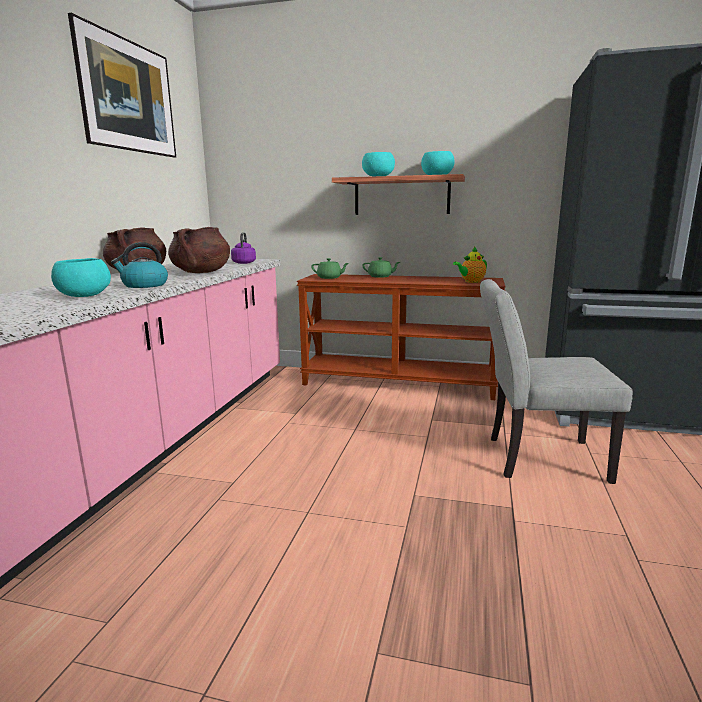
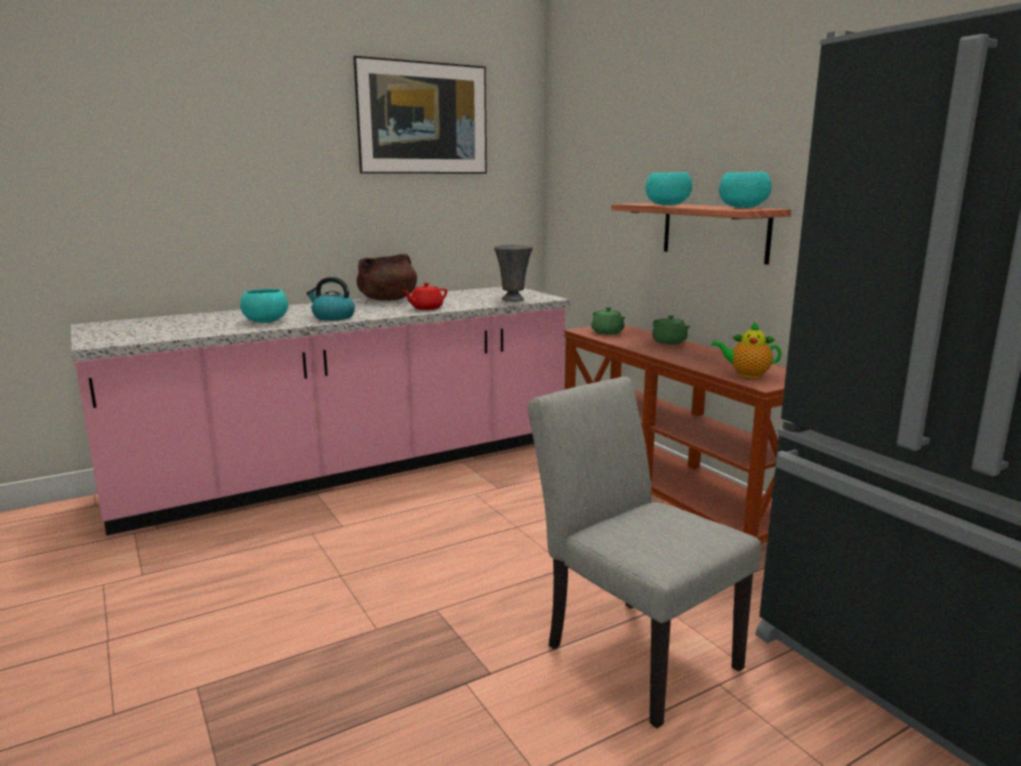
camera: 45 degrees right, 0 degrees up
brown cooking pot [168,227,230,273] -> red teapot [403,282,447,310]
purple kettle [231,232,256,264] -> grey vase [494,245,533,302]

